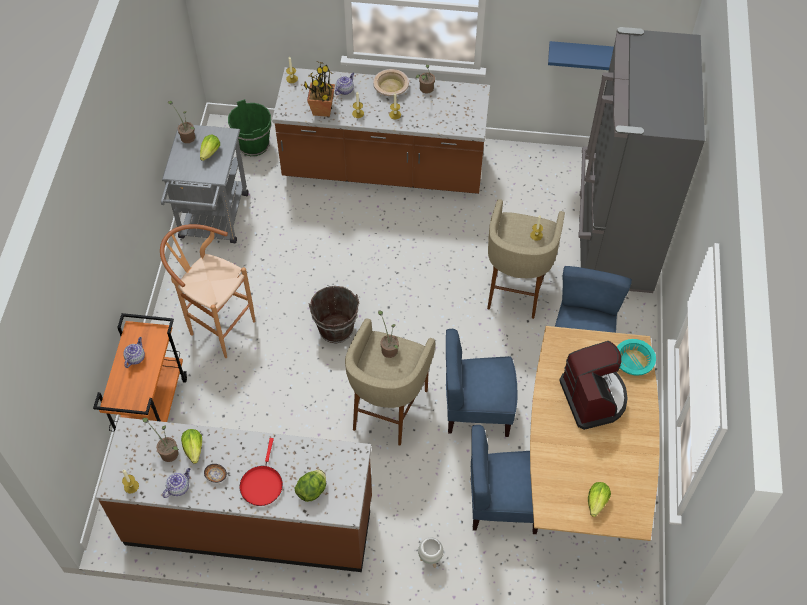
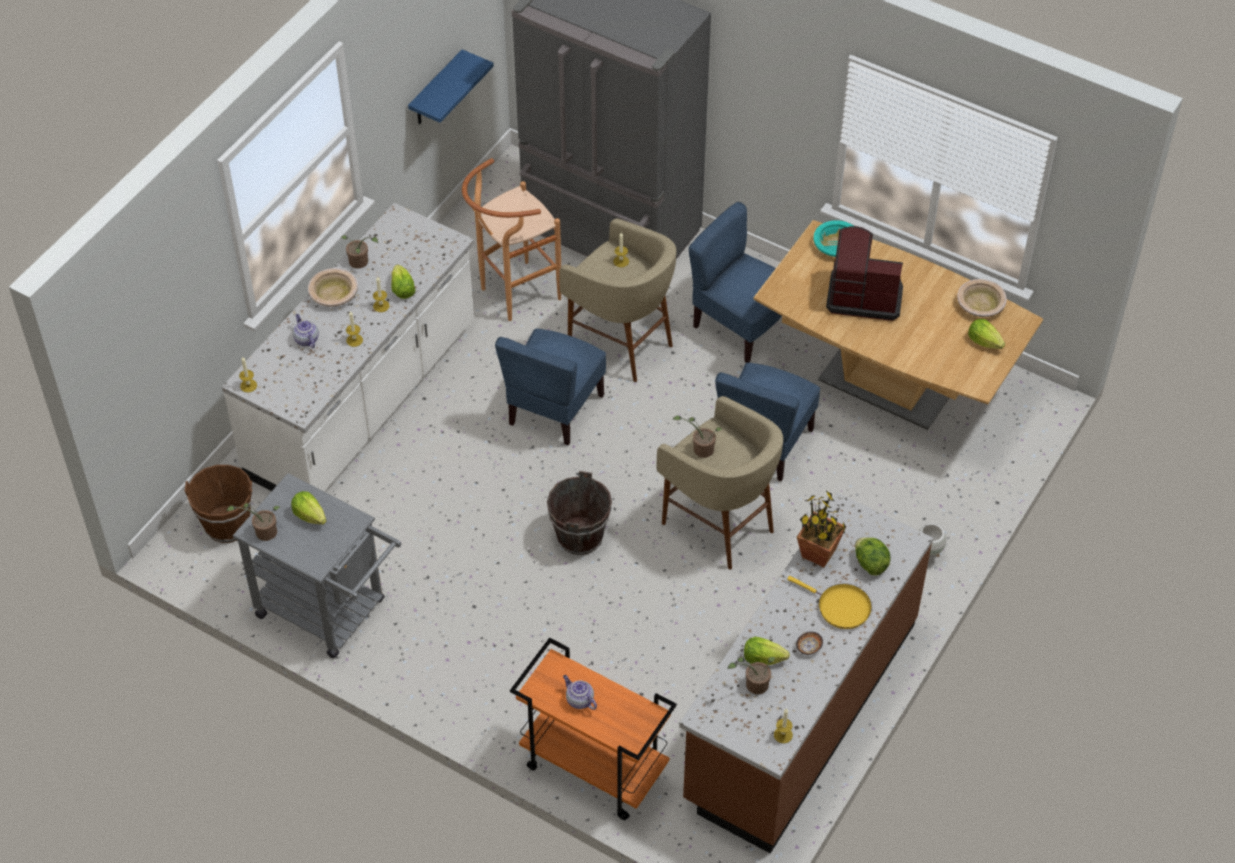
camera: 65 degrees left, 5 degrees down
brown stool [160,224,255,358] -> brown stool moved to [462,158,561,321]
teapot [162,468,190,498] -> none
green bucket [228,99,272,156] -> brown bucket [185,465,253,543]
red frying pan [239,438,283,506] -> yellow frying pan [787,576,872,629]
brown counter [272,67,490,194] -> white counter [222,203,474,492]
potted plant [304,61,335,117] -> potted plant moved to [797,491,846,567]
blue chair [471,425,538,534] -> blue chair moved to [495,328,606,446]
none -> lettuce [391,264,416,299]
none -> beige bowl [957,279,1007,317]

